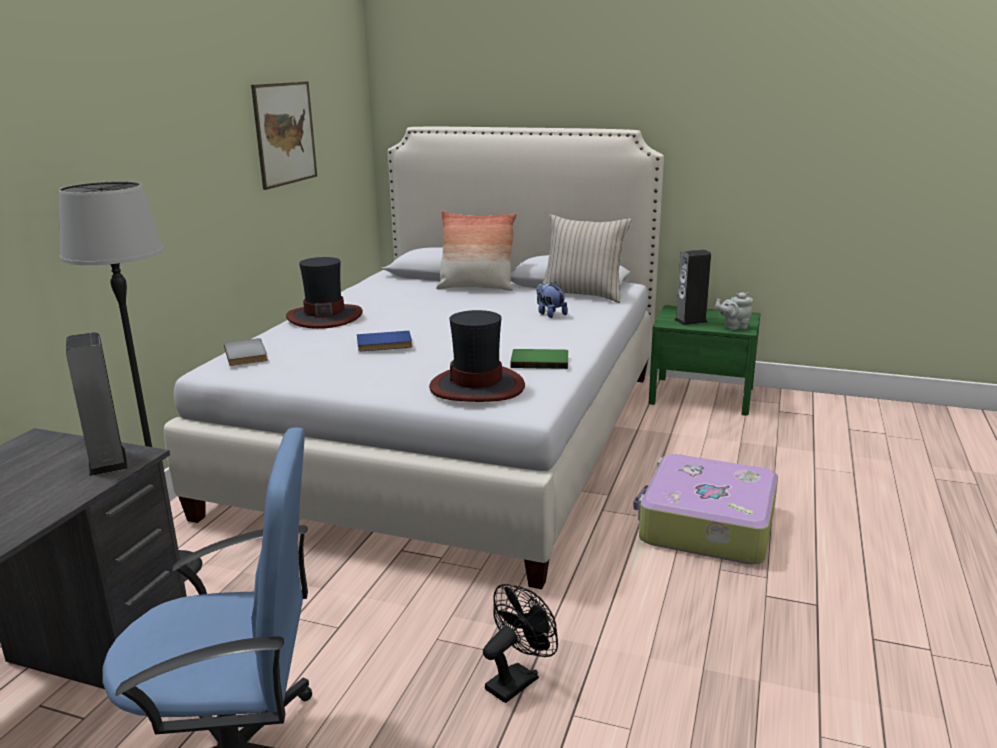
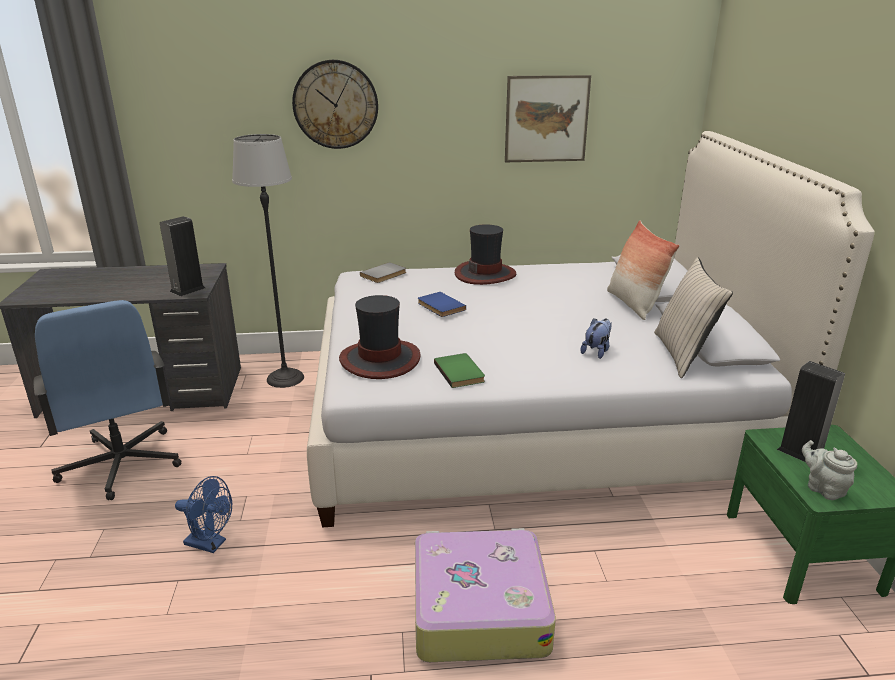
camera: 65 degrees right, 5 degrees up
black fan [483,584,558,703] -> blue fan [175,476,232,553]
none -> wall clock [292,60,378,149]

